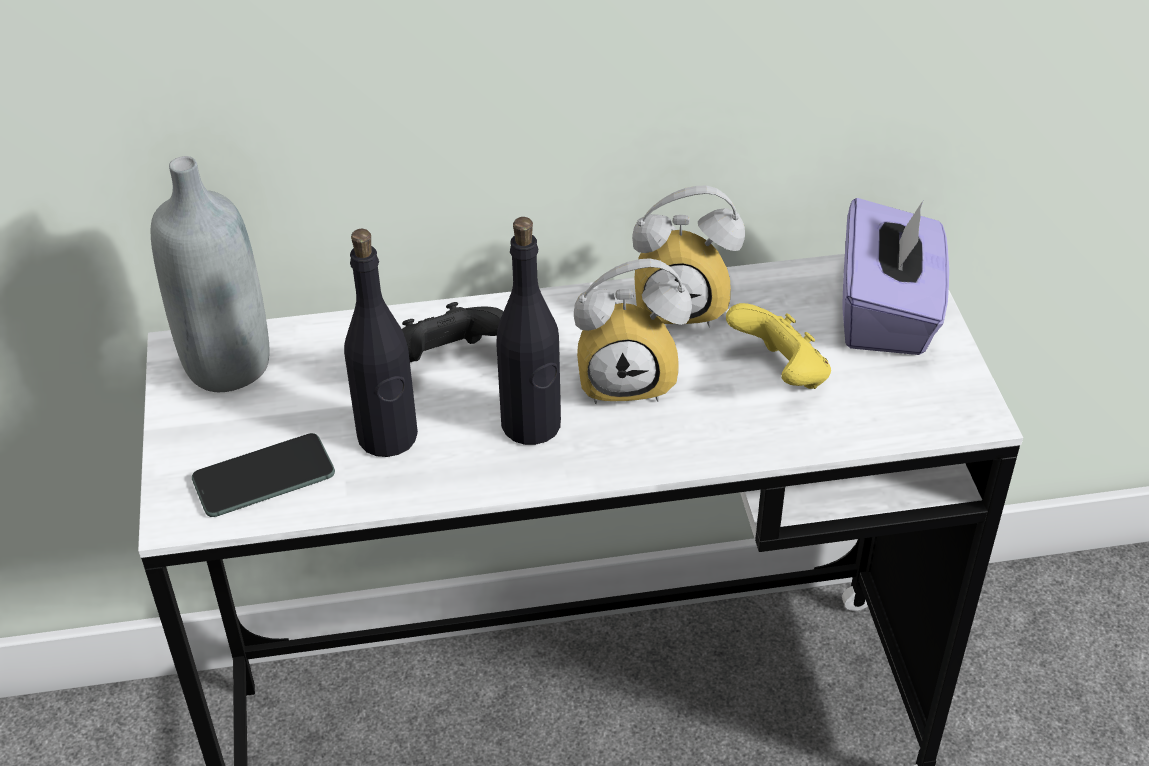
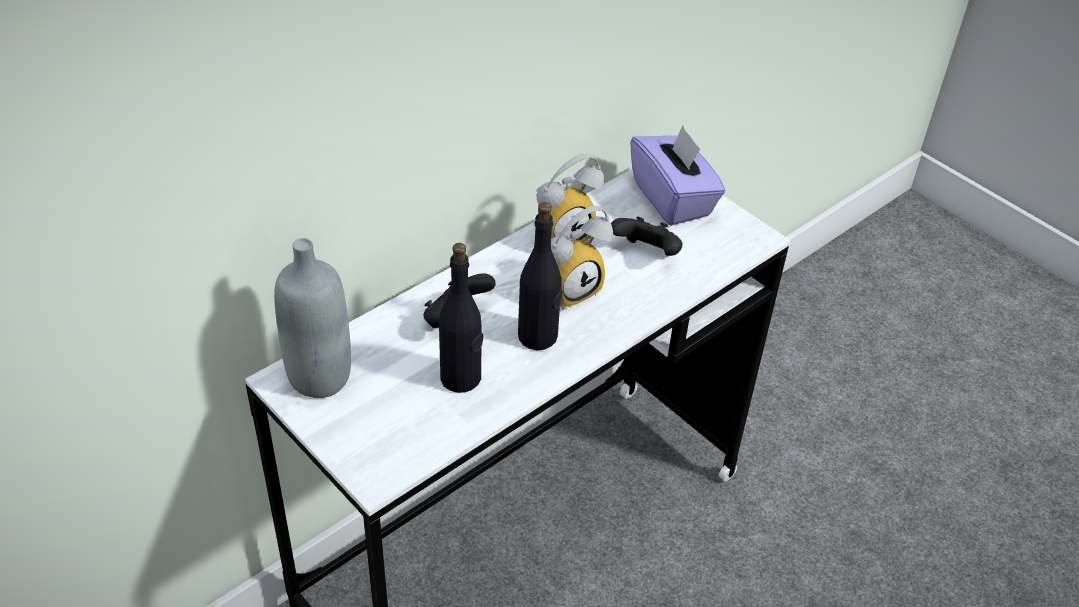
camera: 35 degrees left, 0 degrees up
phone [192,433,335,517] -> none
yellow game controller [726,303,831,389] -> black game controller [611,217,683,256]

